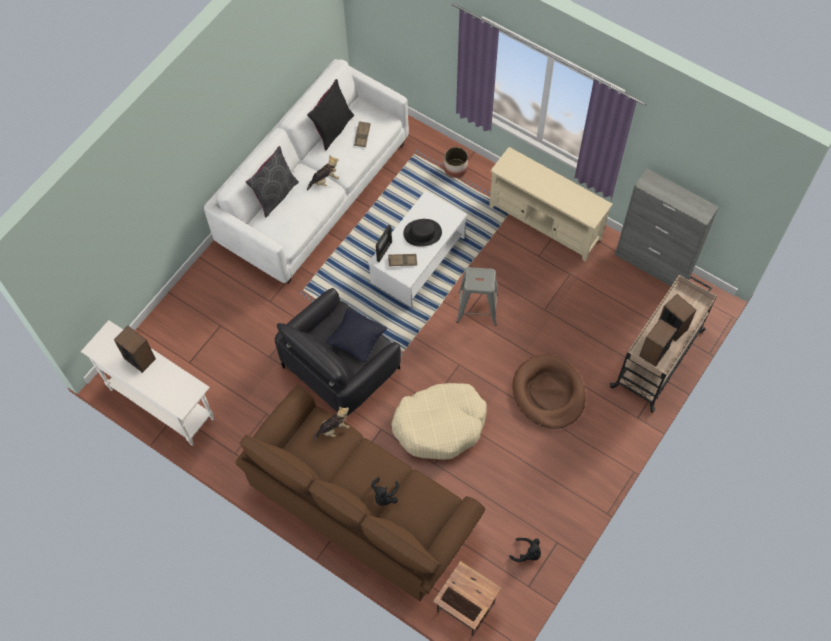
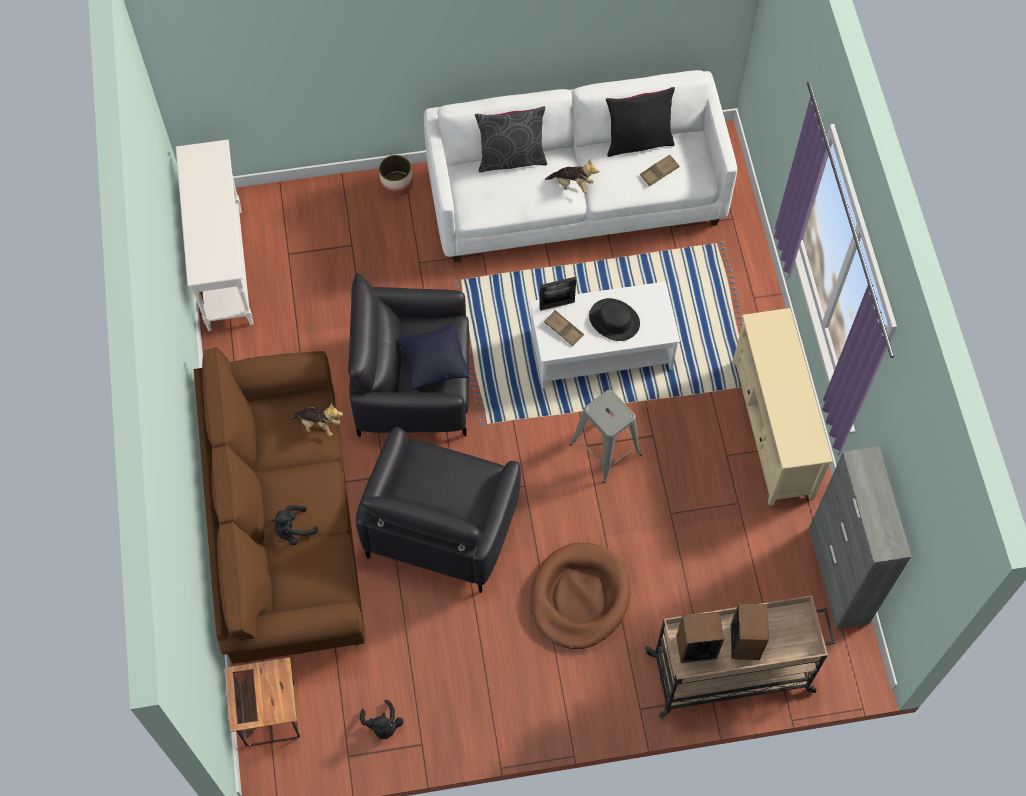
camera: 45 degrees right, 0 degrees up
speaker [114,326,156,373] -> none
beige dog bed [391,383,487,460] -> black armchair [356,427,521,593]
planter [444,147,468,178] -> planter moved to [379,155,413,197]

